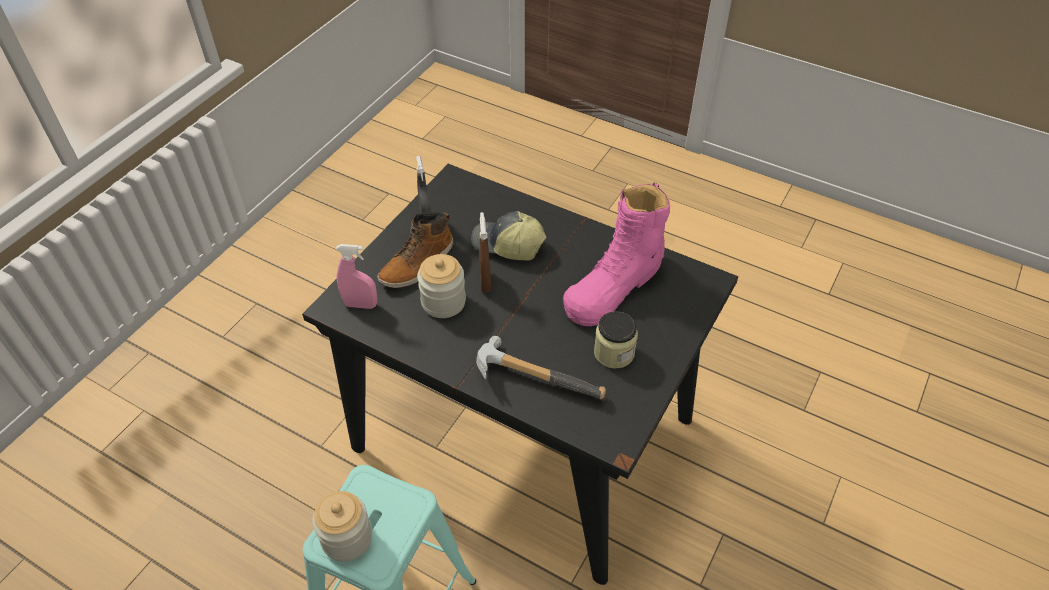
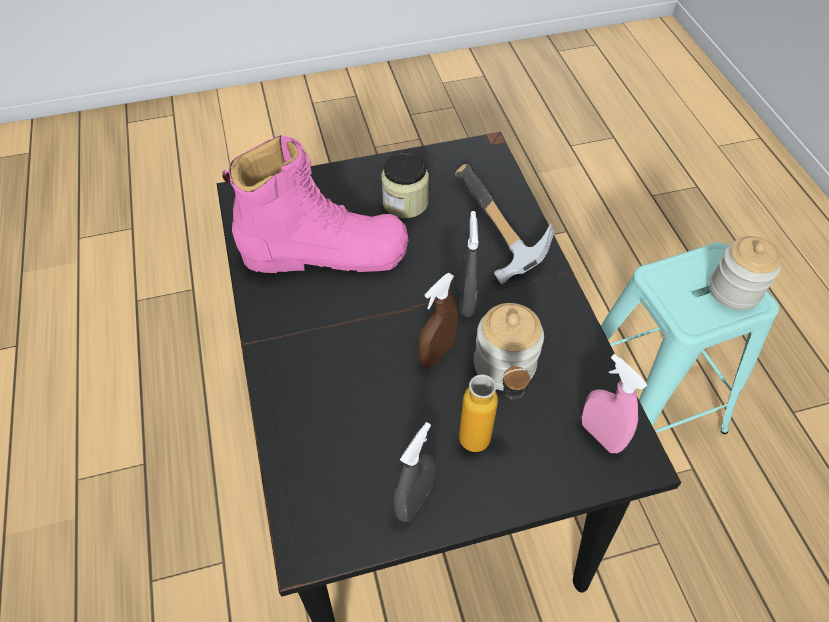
camera: 135 degrees left, 5 degrees up
boot [377,212,454,288] -> bottle [459,366,532,452]
cap [471,211,547,260] -> none
none -> grey spray bottle [460,211,479,317]

